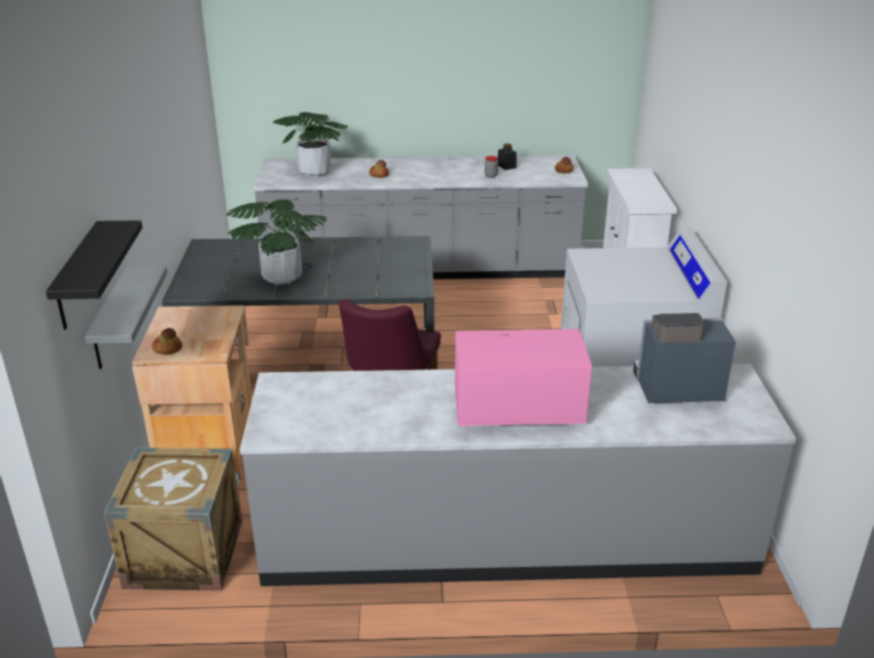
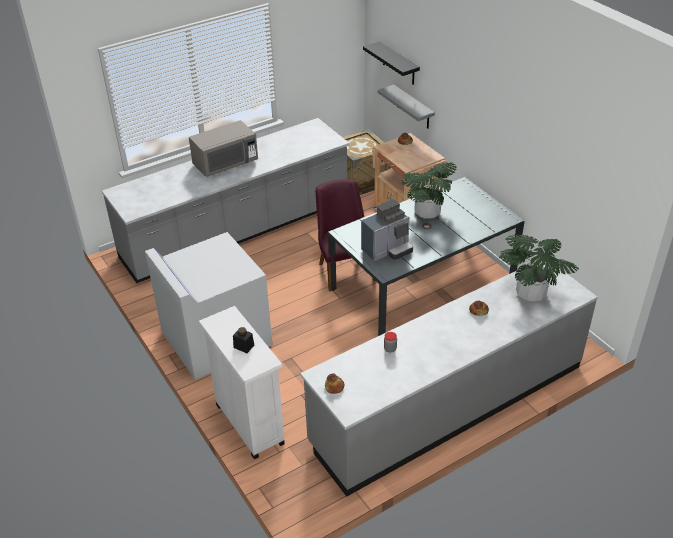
camera: 150 degrees right, 10 degrees up
pink microwave [455,329,592,427] -> grey microwave [189,120,258,177]
black jar [497,144,516,170] -> black jar moved to [233,327,254,353]
coffee machine [633,313,736,403] -> coffee machine moved to [361,199,413,261]

